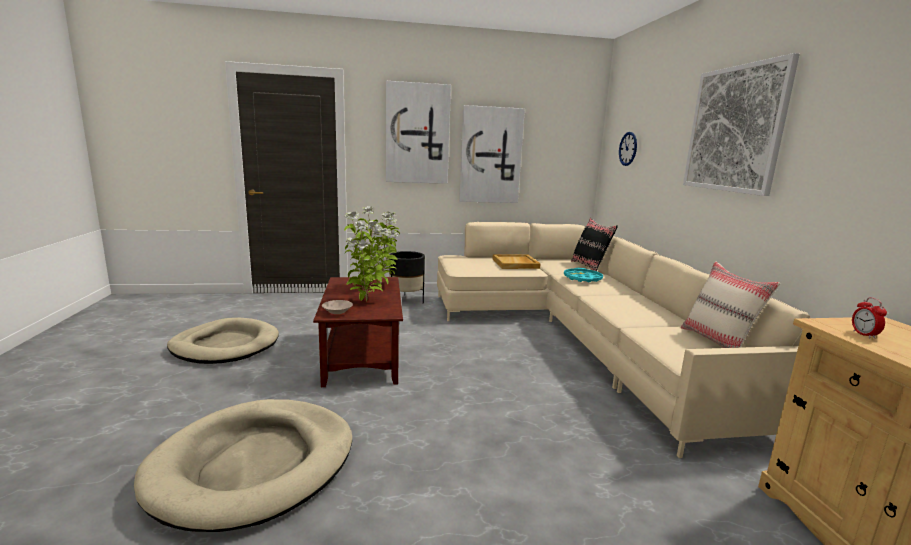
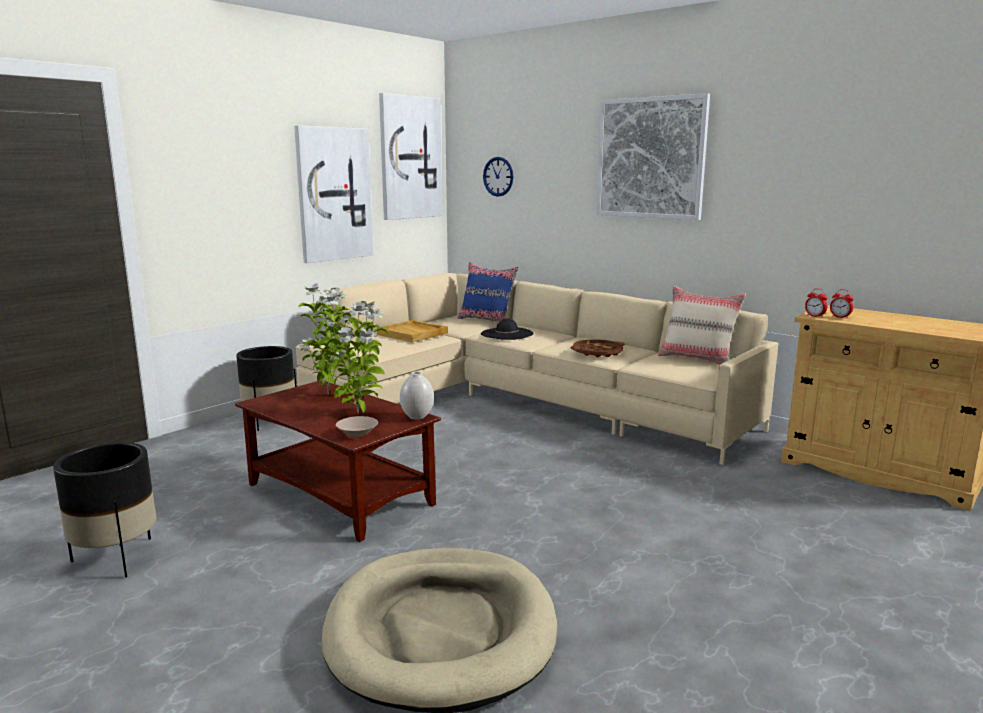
camera: 40 degrees left, 0 degrees up
beige dog bed [167,318,279,364] -> black planter [53,442,157,577]
picture [386,81,451,184] -> picture moved to [379,93,442,220]
turquoise tray [564,268,603,282] -> black hat [481,319,534,340]
black pillow [571,218,618,271] -> blue pillow [458,262,518,323]
none -> white vase [400,371,434,420]
none -> brown tray [571,339,625,357]
none -> alarm clock [805,288,827,317]

